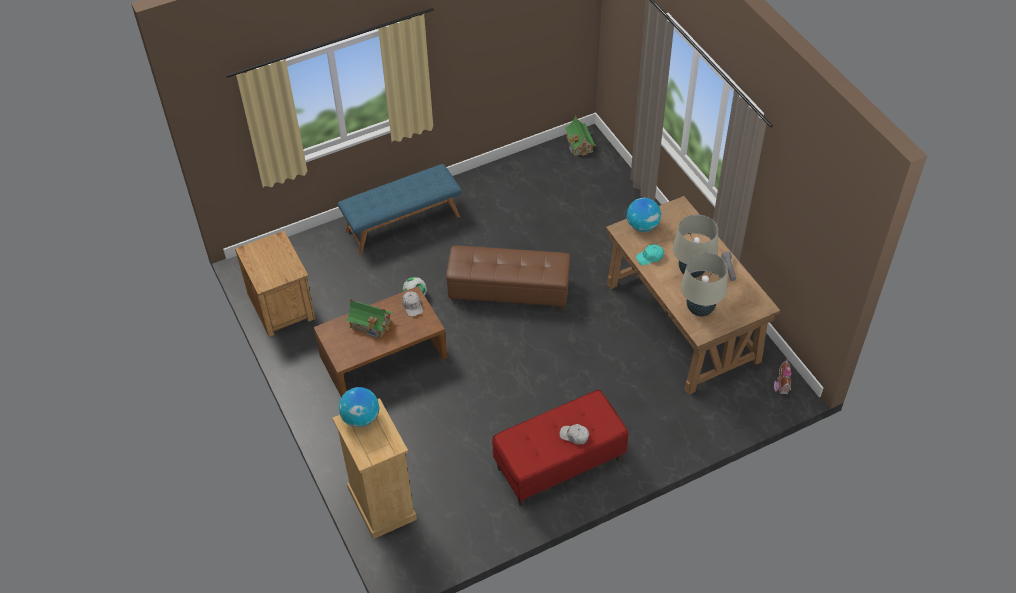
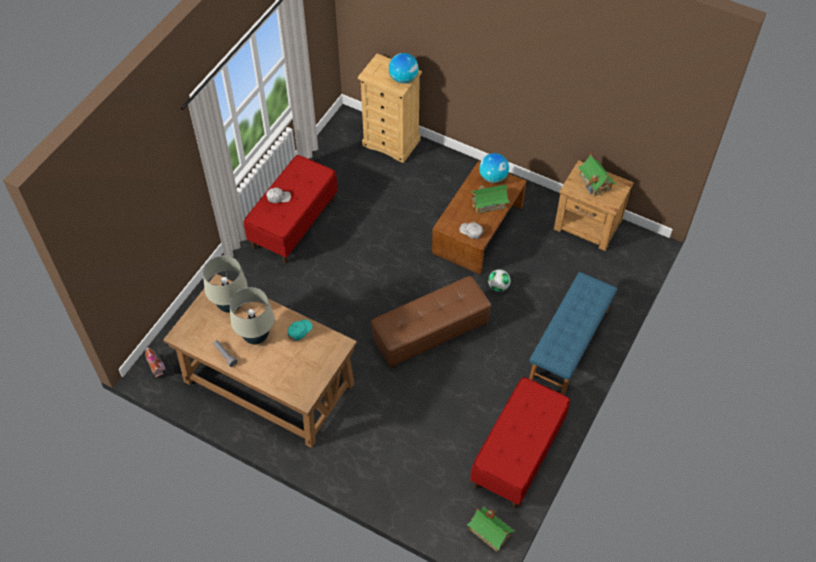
camera: 145 degrees right, 5 degrees up
globe [627,198,661,232] -> globe moved to [479,153,509,183]
none -> red bench [470,377,570,508]
none -> toy house [578,153,616,196]

